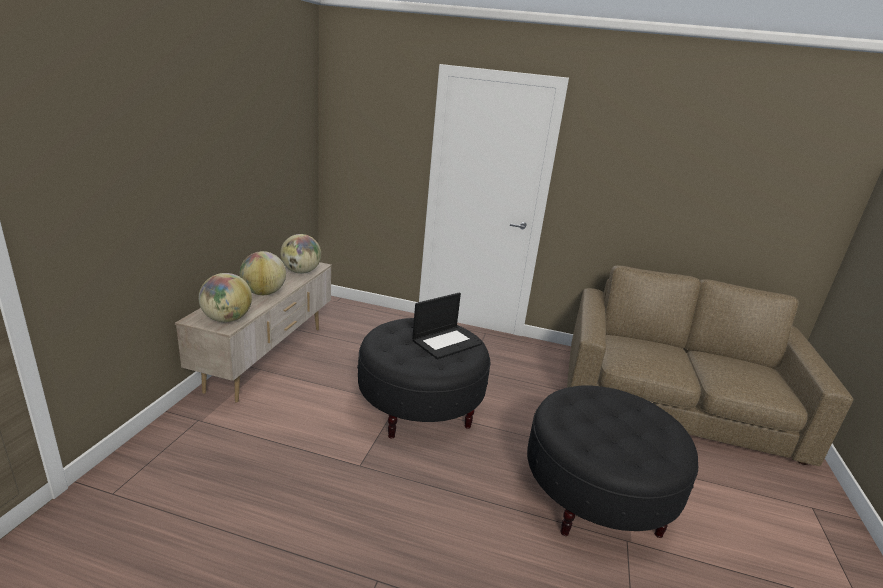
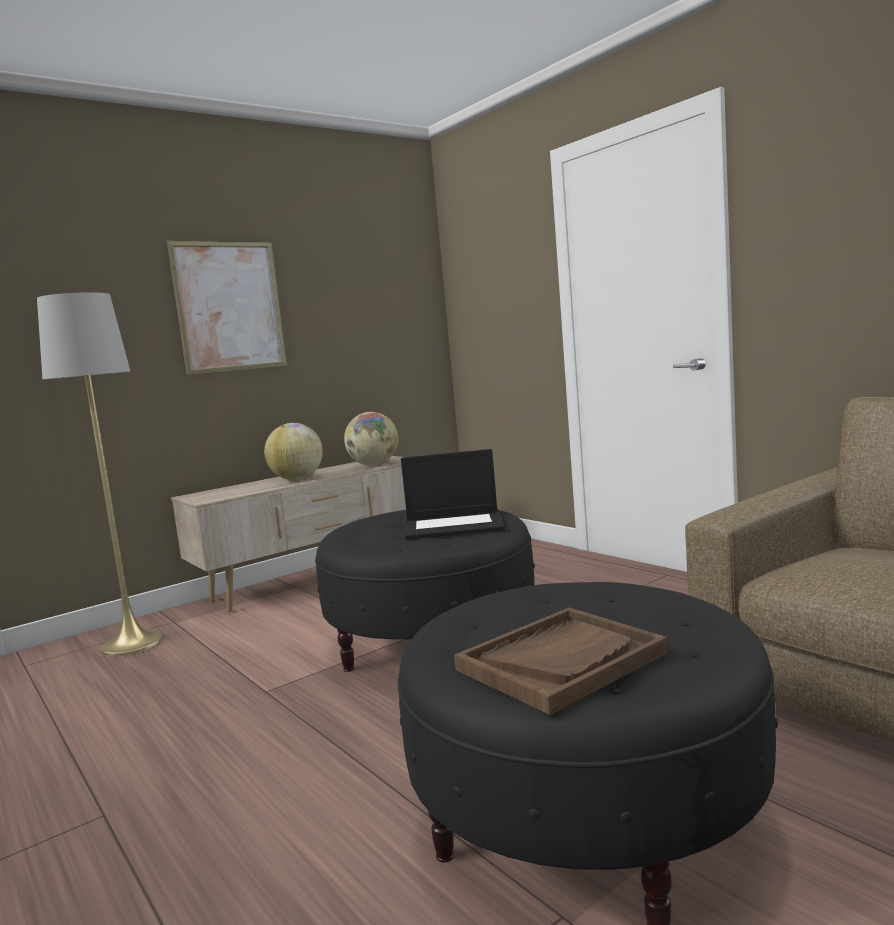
camera: 40 degrees right, 15 degrees down
globe [198,273,252,322] -> none
none -> grey floor lamp [37,292,164,657]
none -> picture [166,241,287,375]
none -> brown tray [454,607,668,715]

